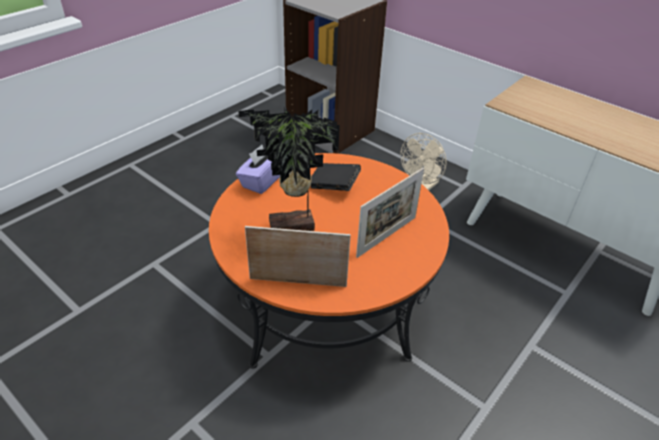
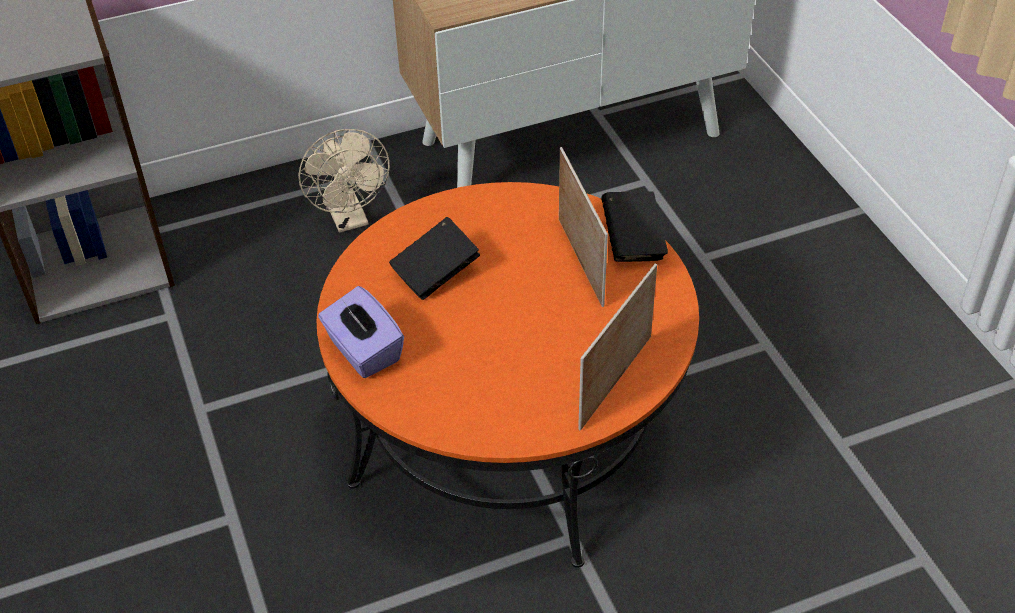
camera: 60 degrees left, 5 degrees up
potted plant [238,107,340,231] -> none
none -> black book [601,191,668,262]

